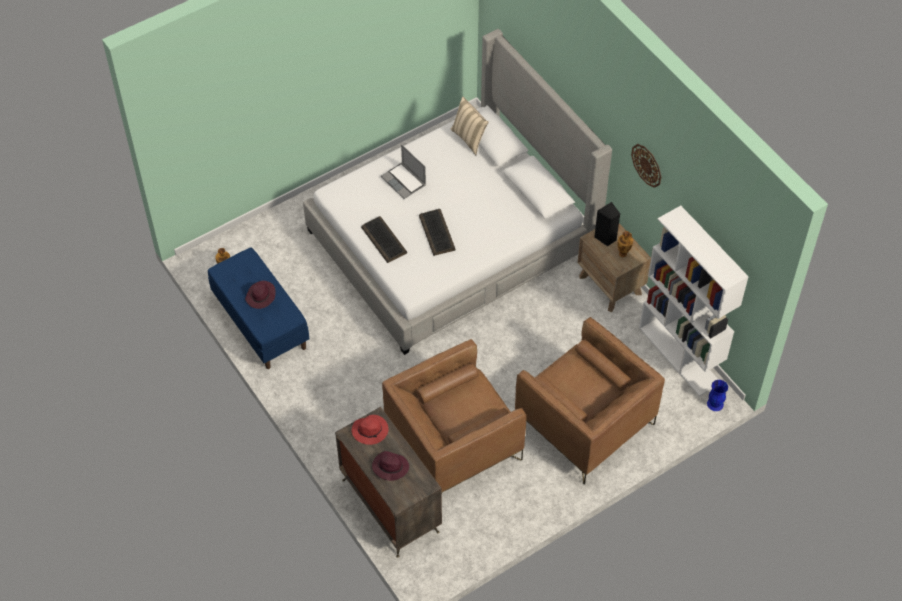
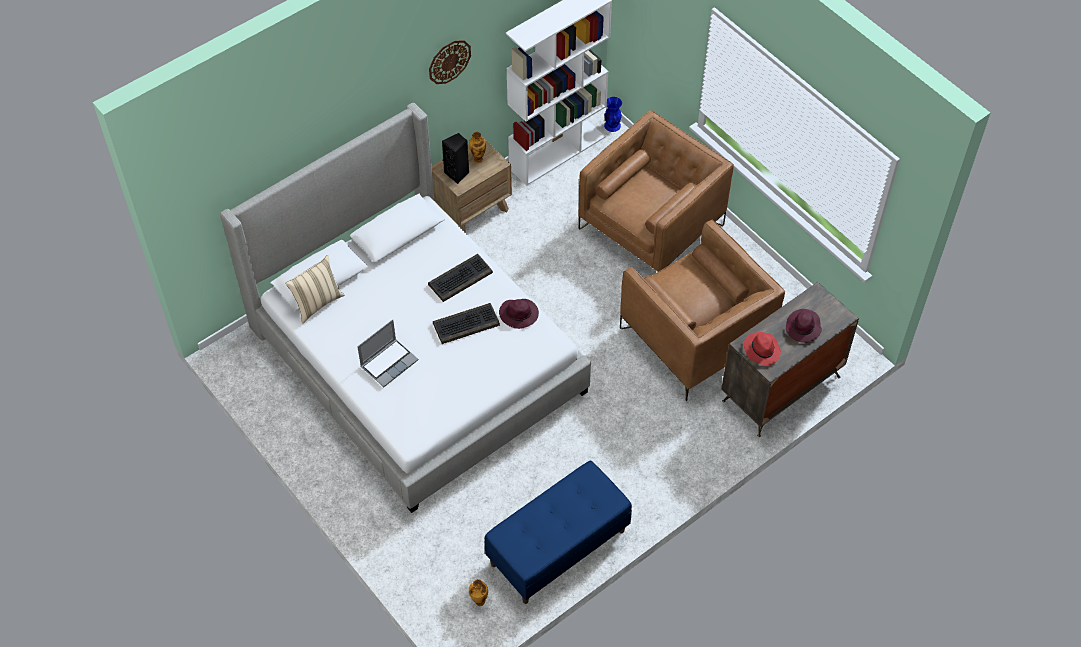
camera: 95 degrees left, 0 degrees up
purple hat [245,281,276,309] -> purple hat moved to [499,299,539,329]
keyboard [361,216,407,263] -> keyboard moved to [428,254,493,302]

